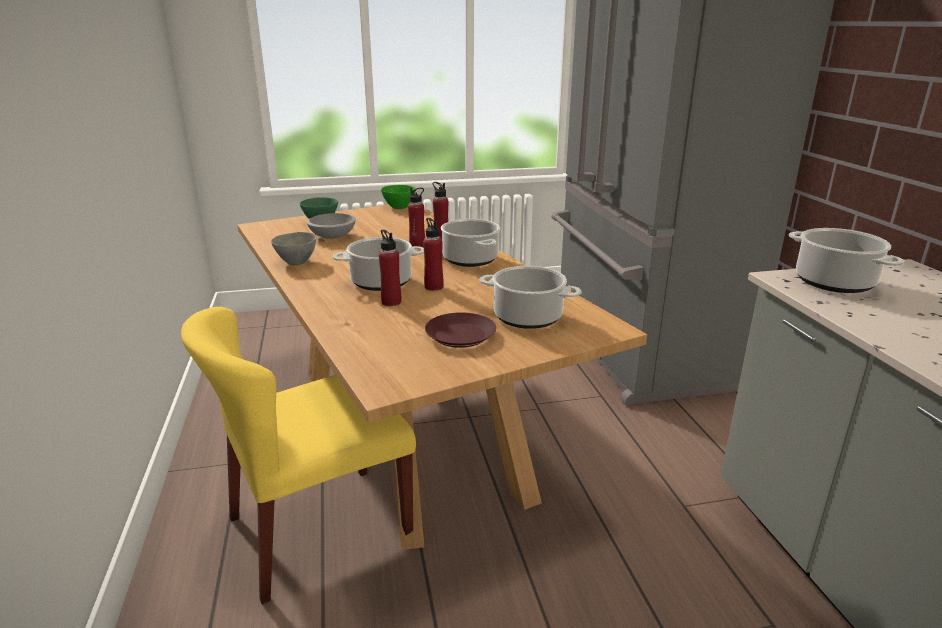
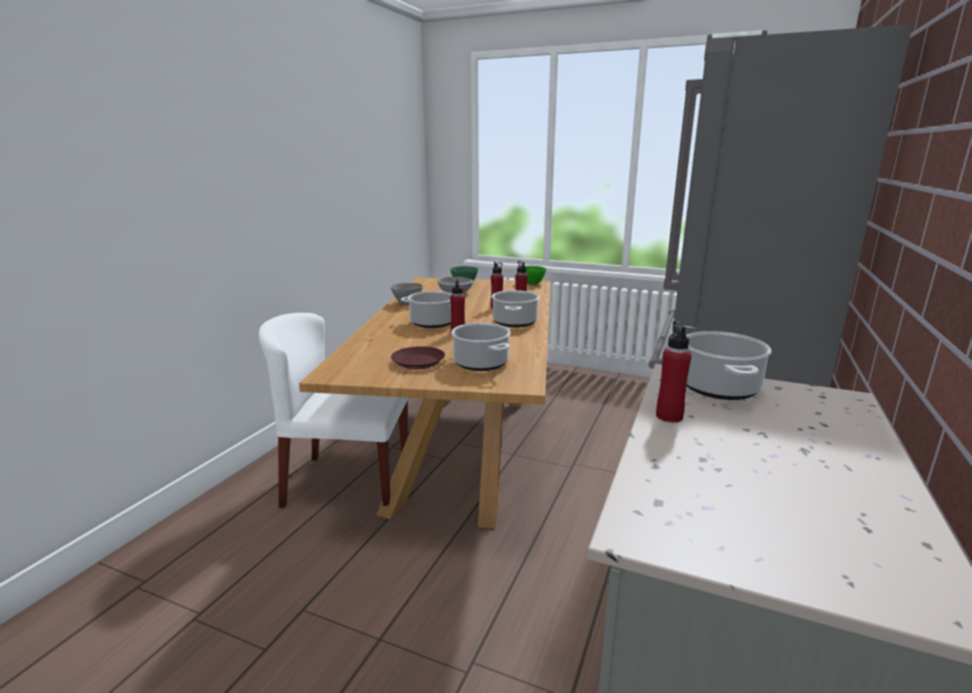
camera: 35 degrees right, 5 degrees down
yellow chair [181,307,416,604] -> white chair [258,313,409,508]
red bottle [379,229,401,306] -> red bottle moved to [656,321,692,423]

